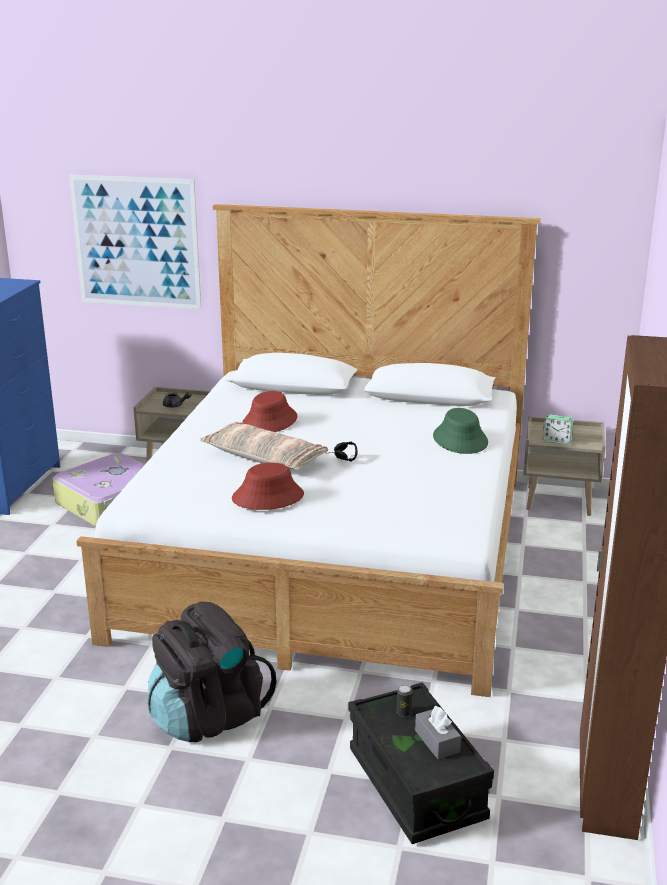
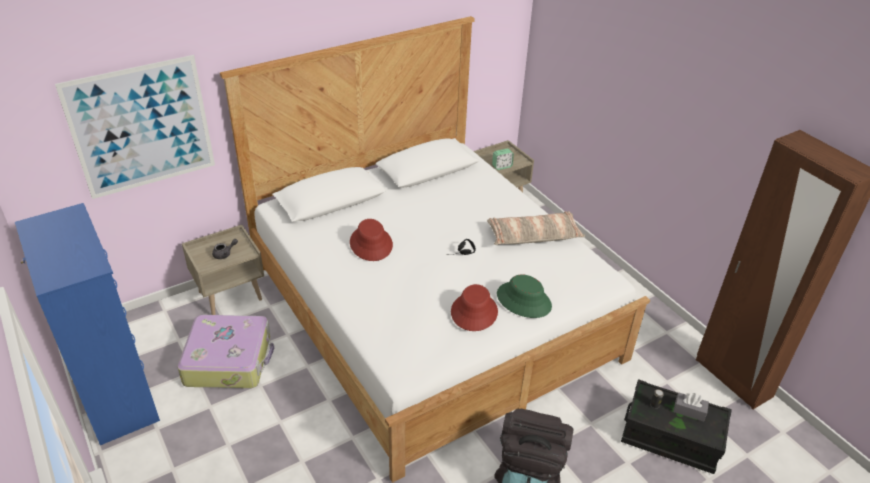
camera: 45 degrees left, 15 degrees up
pillow [200,422,328,470] -> pillow moved to [487,211,585,245]
green hat [433,408,488,454] -> green hat moved to [497,274,552,318]

